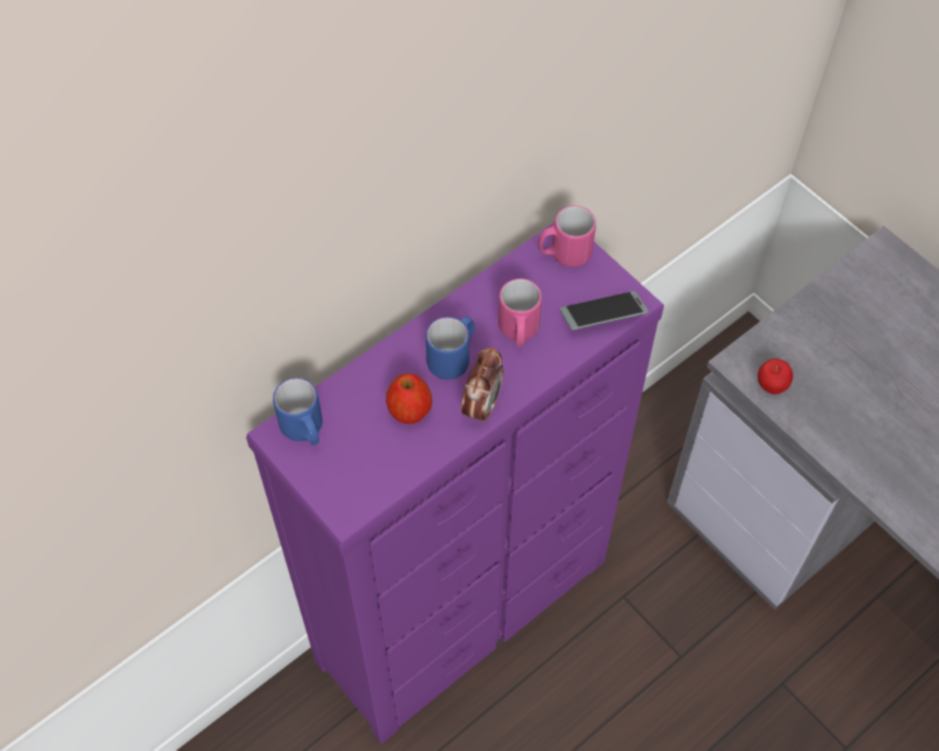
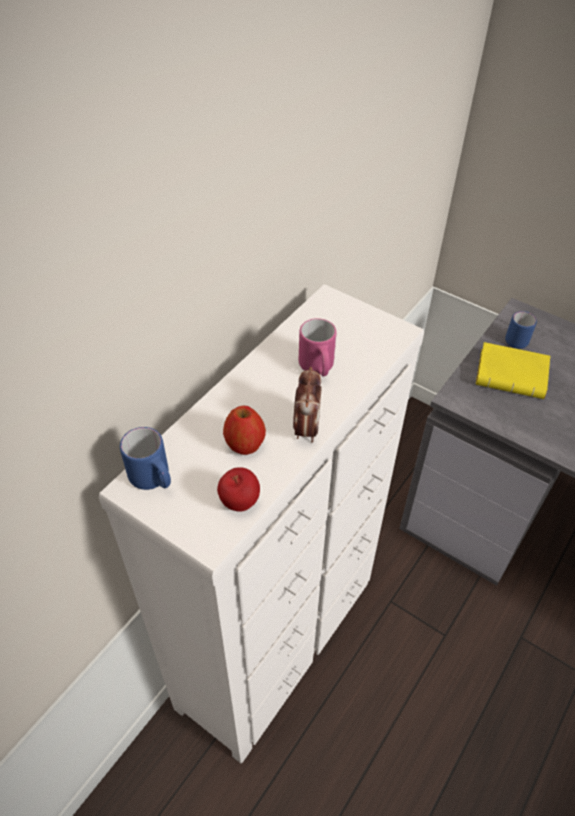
camera: 15 degrees left, 10 degrees down
purple dresser [246,223,664,743] -> white dresser [99,284,424,763]
blue mug [426,317,475,380] -> blue mug moved to [505,311,537,349]
pink mug [538,206,596,267] -> none
phone [560,291,648,330] -> none
apple [758,359,793,394] -> apple moved to [217,467,260,512]
none -> yellow book [476,342,550,399]

